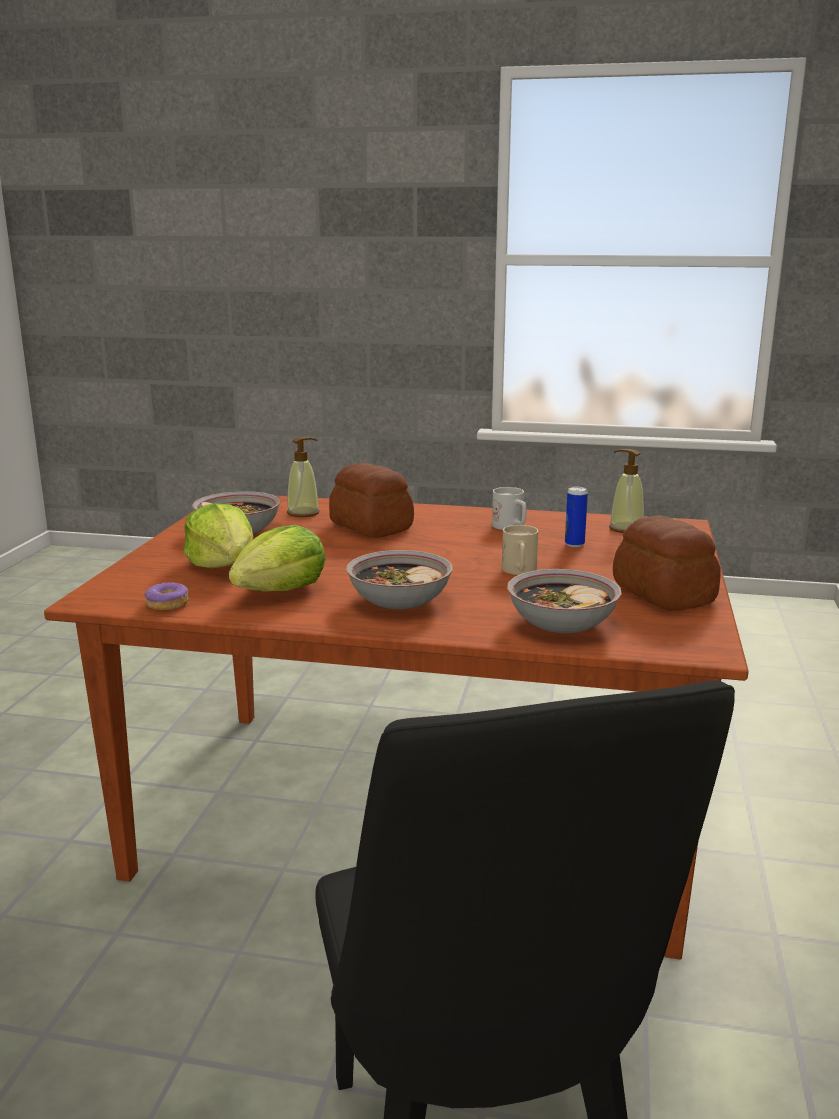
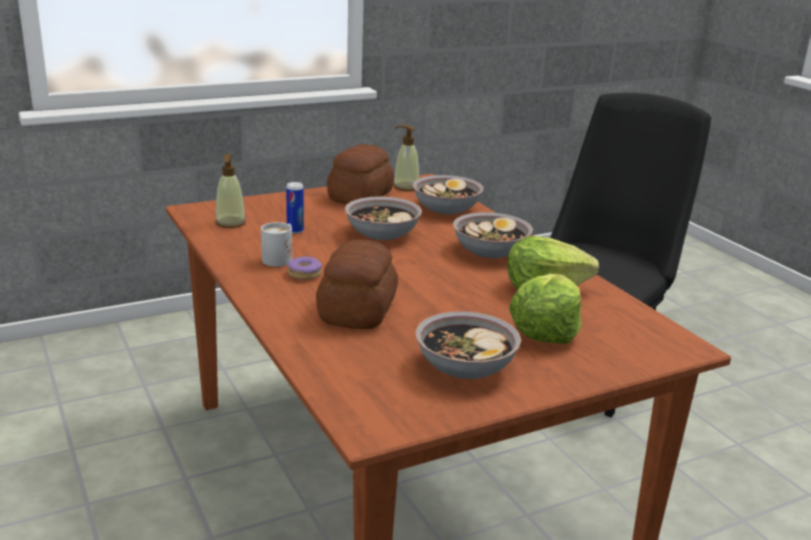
camera: 130 degrees left, 5 degrees up
donut [145,583,189,610] -> donut moved to [288,256,322,280]
soap dispenser [287,437,320,517] -> soap dispenser moved to [393,125,419,191]
beige mug [502,525,538,575] -> bowl [345,196,422,240]

